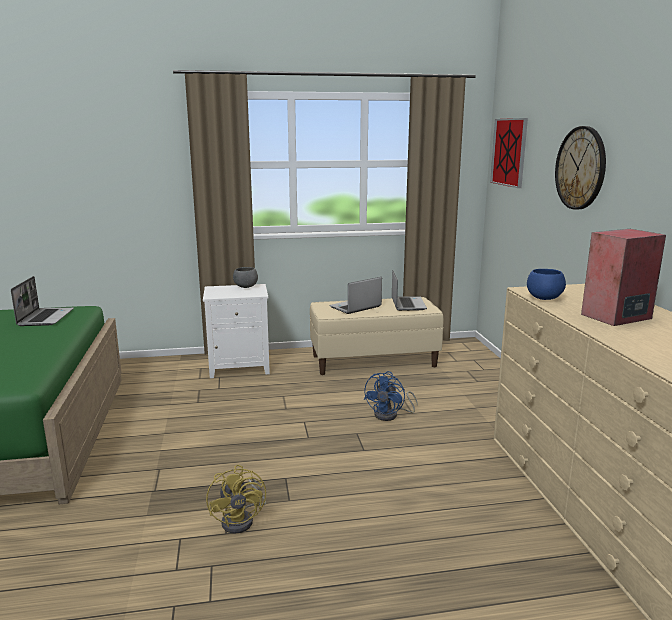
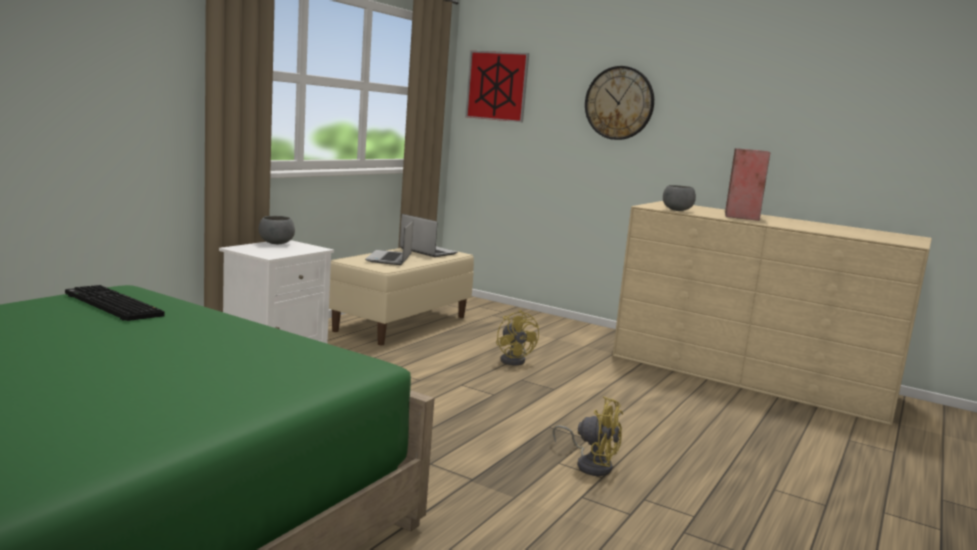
camera: 50 degrees left, 5 degrees down
laptop [11,276,74,326] -> keyboard [65,285,165,321]
blue fan [364,371,418,421] -> yellow fan [496,310,539,366]
blue bowl [527,269,566,300] -> grey bowl [663,185,696,211]

